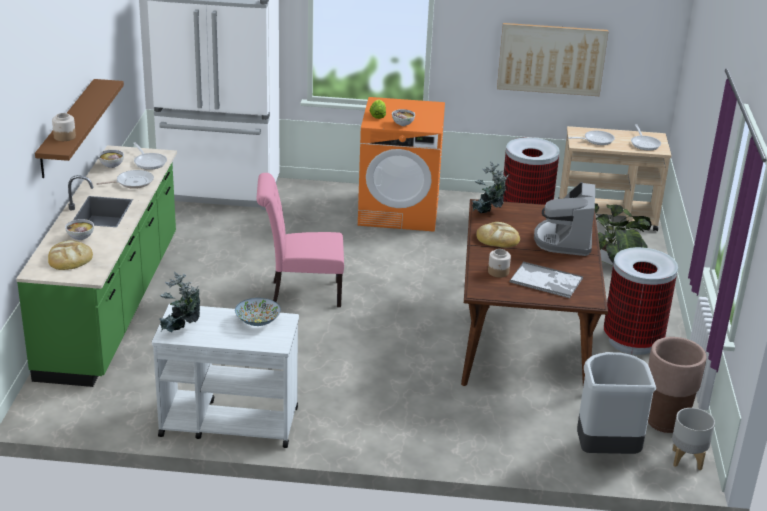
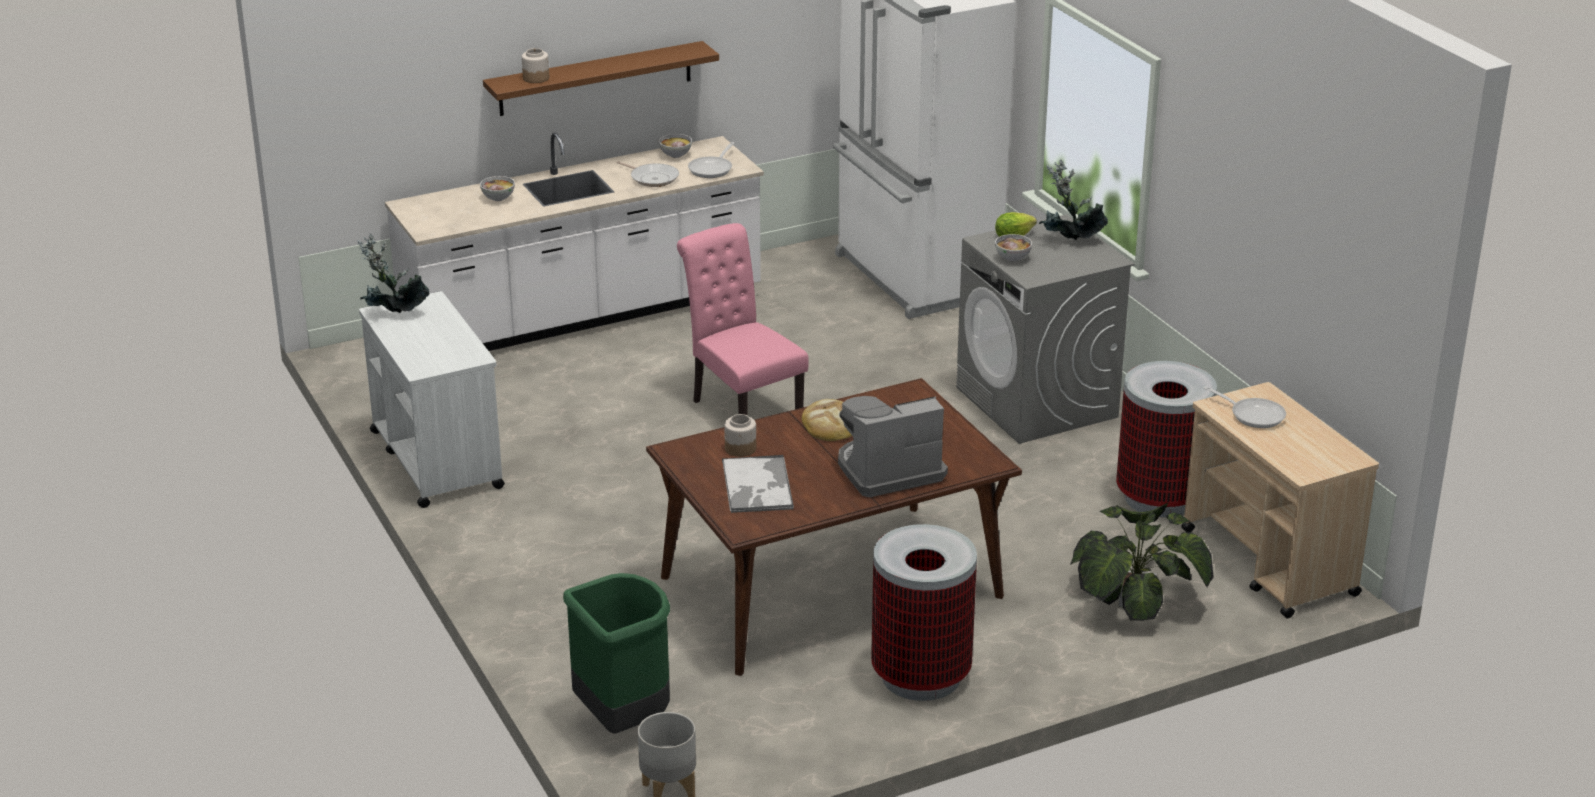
camera: 60 degrees right, 0 degrees up
green counter [16,145,177,387] -> white counter [385,133,764,351]
bread [48,240,93,270] -> none
bowl [235,298,281,326] -> none
orange washing machine [358,97,445,232] -> grey washing machine [956,214,1134,444]
potted plant [472,161,509,213] -> potted plant moved to [1039,160,1108,240]
picture [497,23,608,96] -> none
grey trash can [577,352,656,454] -> green trash can [563,573,670,734]
frying pan [631,124,661,151] -> none
brown planter [648,337,707,433] -> none

